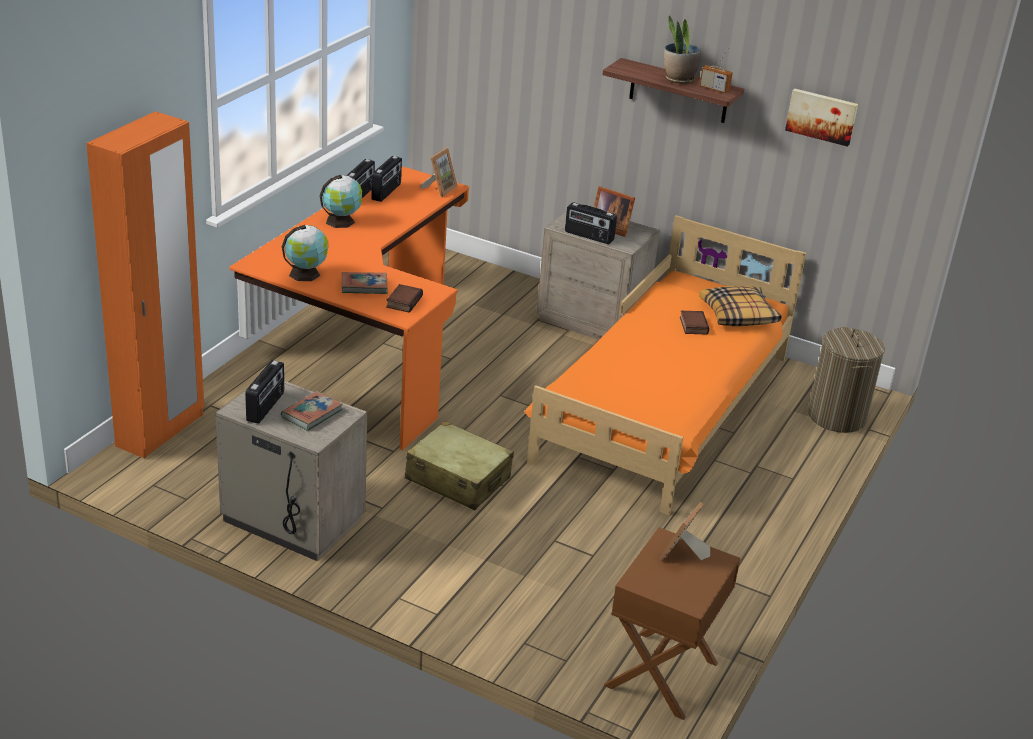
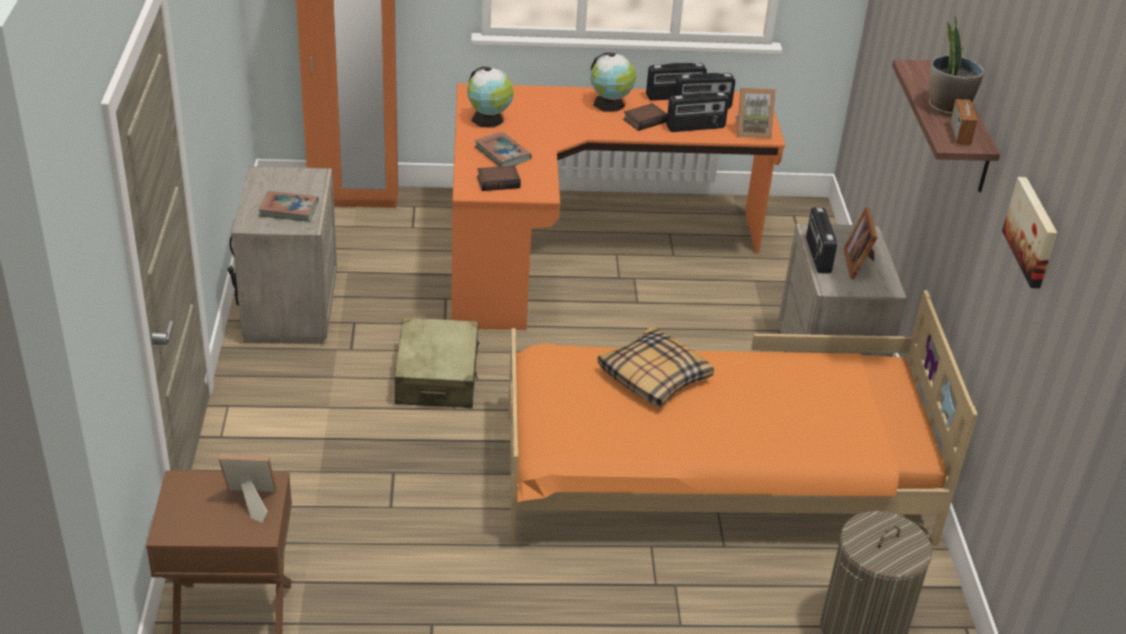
camera: 60 degrees right, 5 degrees up
radio [245,360,284,424] -> radio moved to [666,92,729,132]
book [680,311,709,334] -> book moved to [623,103,667,131]
pillow [699,286,782,326] -> pillow moved to [597,327,714,407]

